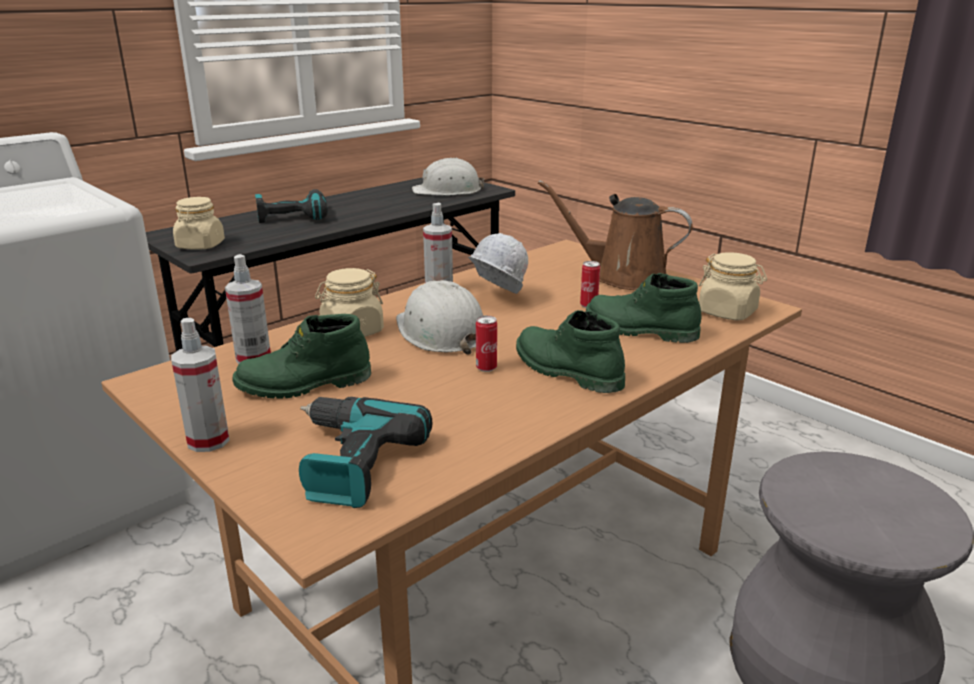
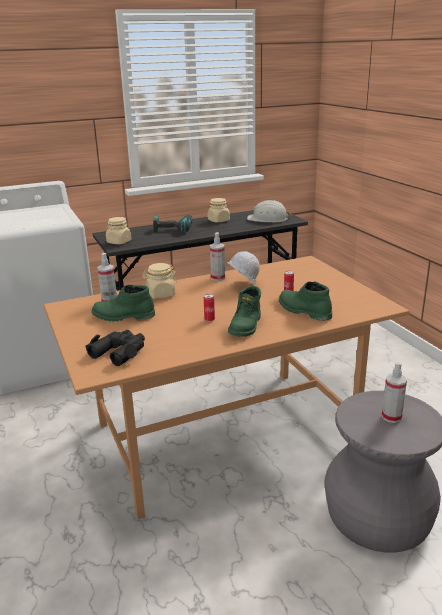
camera: 20 degrees right, 0 degrees up
spray bottle [171,318,230,452] -> spray bottle moved to [382,362,407,423]
power drill [299,397,432,508] -> black binoculars [85,330,145,366]
white hard hat [396,280,483,355] -> none
green boot [516,310,625,393] -> green boot turned 135 degrees counterclockwise [228,286,261,337]
brown watering can [538,180,693,290] -> none
beige jar [699,252,767,321] -> beige jar moved to [207,198,230,223]

